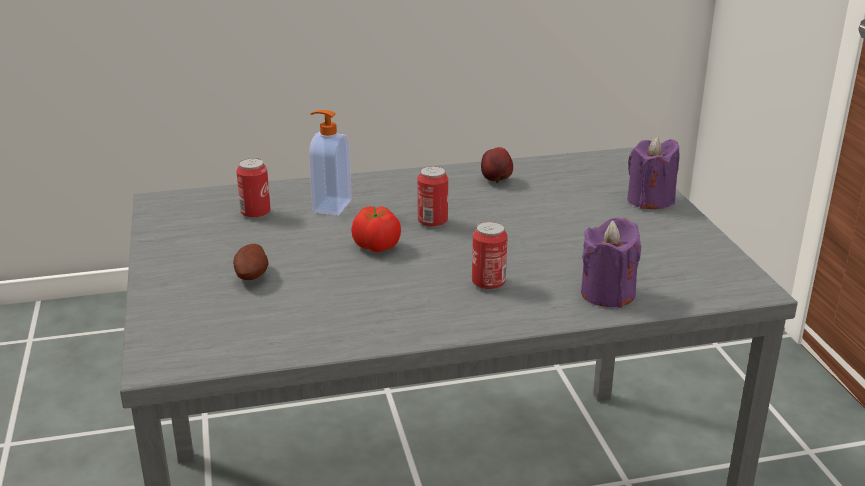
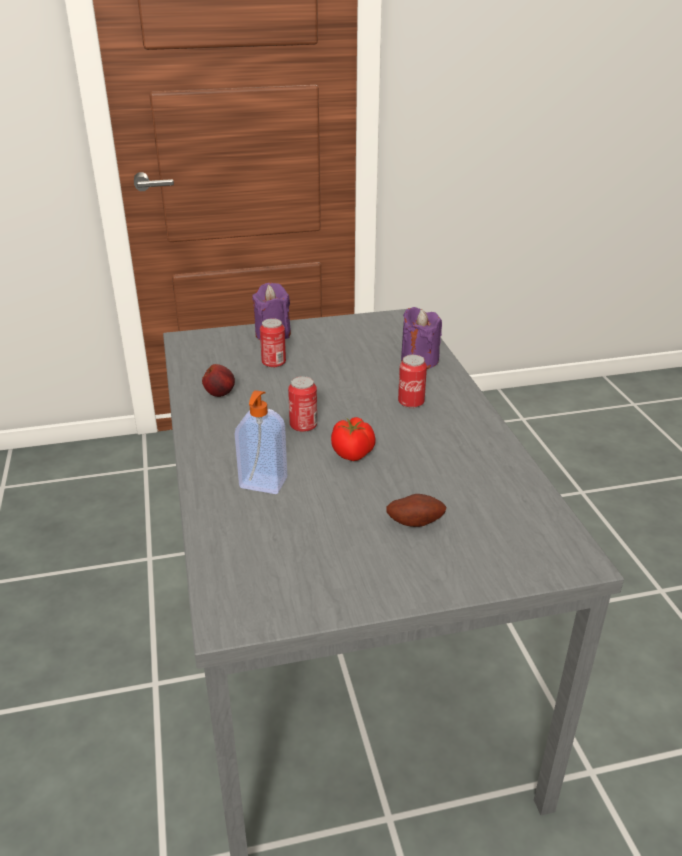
camera: 90 degrees left, 5 degrees up
can [236,158,271,219] -> can moved to [260,318,286,368]

